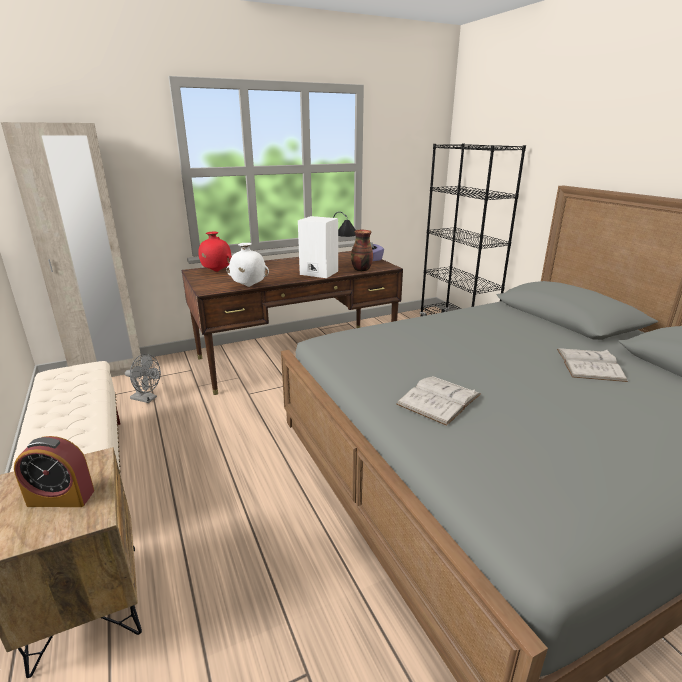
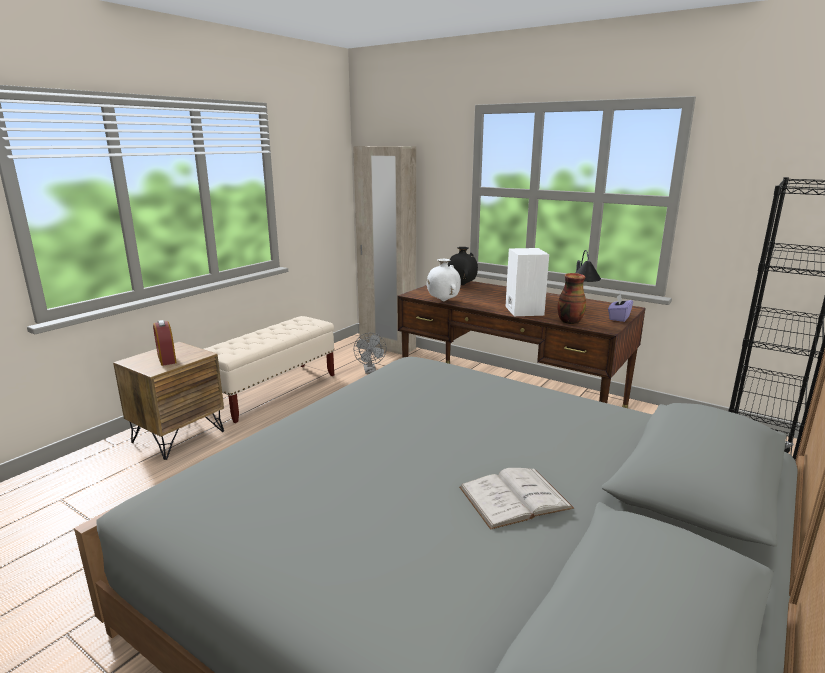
camera: 60 degrees right, 5 degrees down
red vase [198,232,232,272] -> black vase [448,247,478,285]
white book [396,376,481,426] -> none

